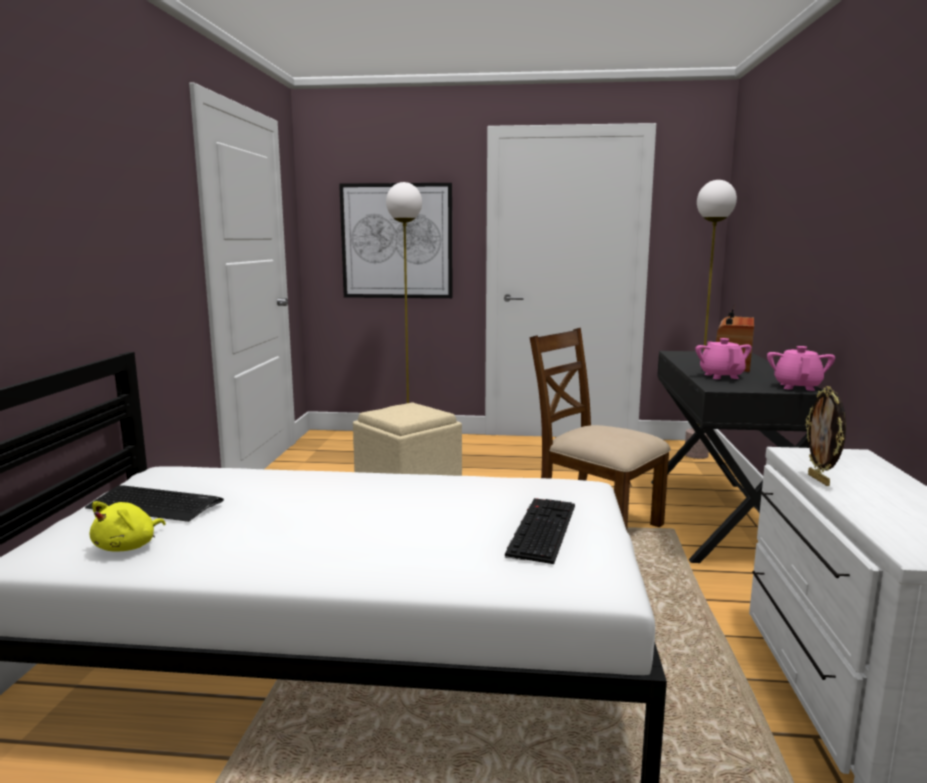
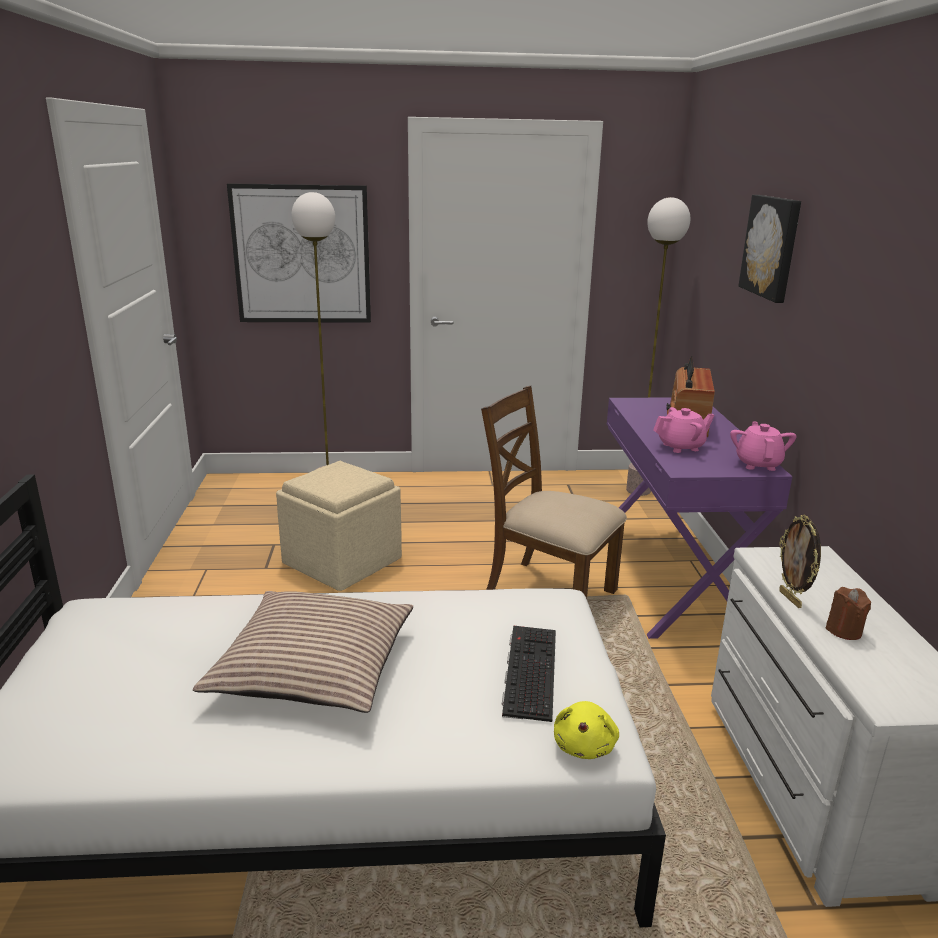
camera: 10 degrees left, 10 degrees up
keyboard [85,485,224,522] -> none
yellow plush toy [89,501,165,551] -> yellow plush toy moved to [554,701,619,759]
black desk [651,351,822,563] -> purple desk [607,398,793,639]
pink teapot [696,338,752,379] -> pink teapot turned 90 degrees clockwise [653,407,714,453]
none -> pillow [193,591,413,713]
none -> picture [738,195,801,303]
none -> brown candle [826,587,871,640]

